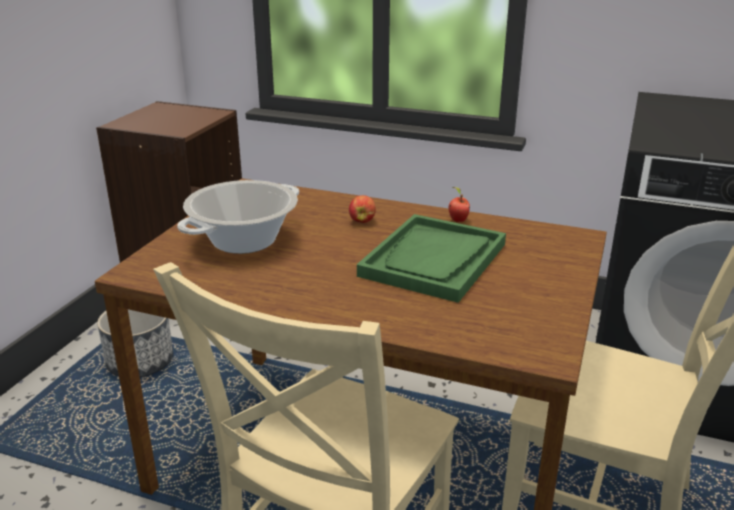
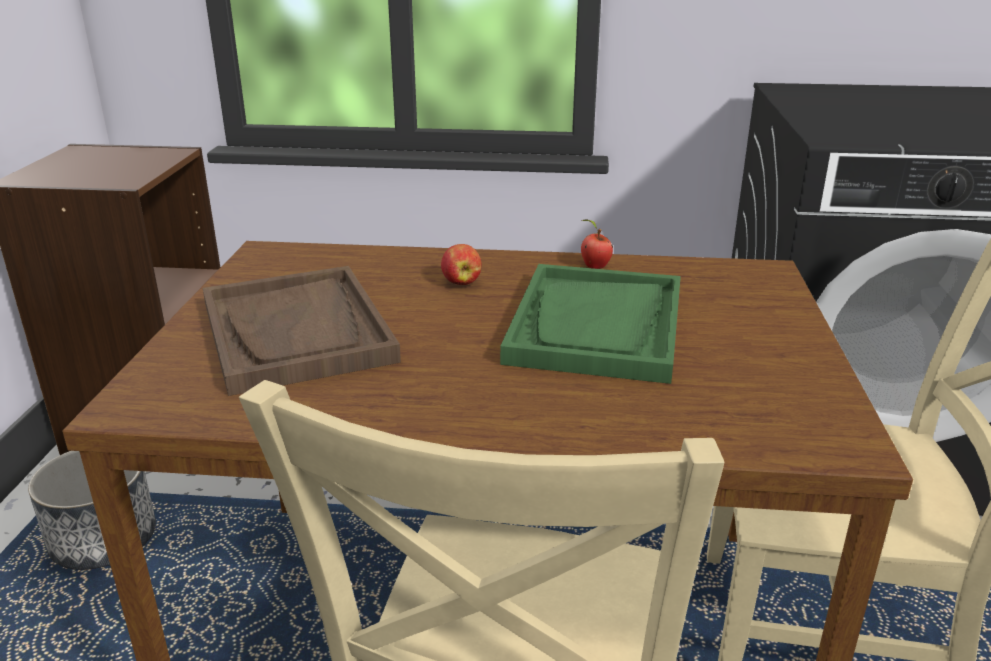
camera: 15 degrees left, 0 degrees up
cooking pot [177,180,299,254] -> brown tray [203,266,401,396]

